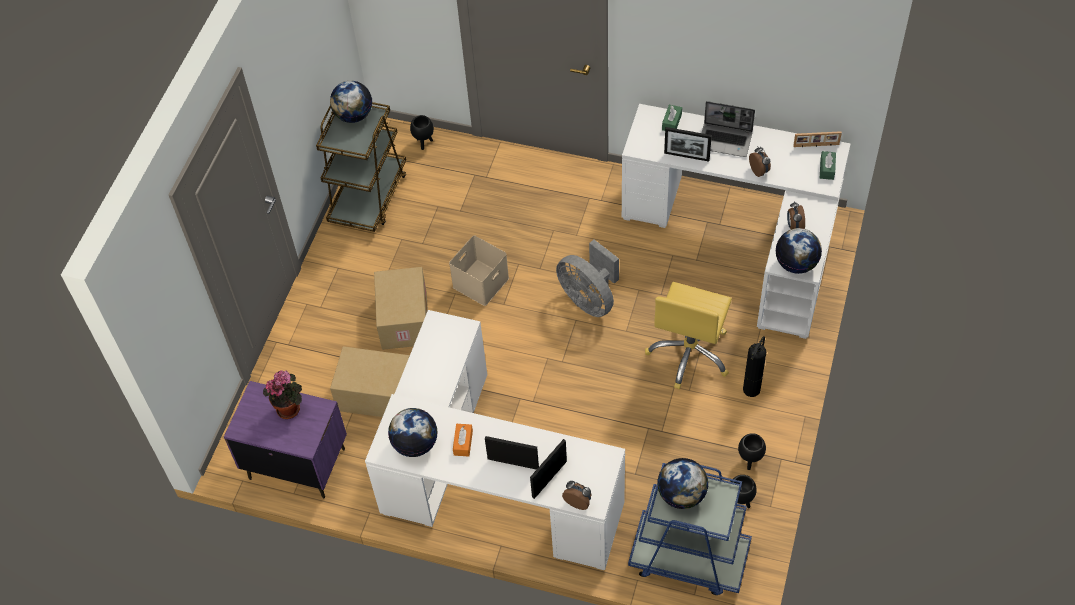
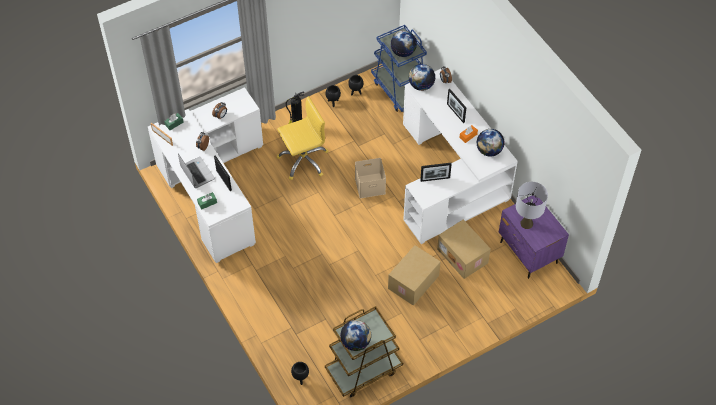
camera: 140 degrees left, 0 degrees up
potted plant [263,370,302,419] -> grey table lamp [516,182,548,229]
beige storage box [449,235,509,306] -> beige storage box moved to [355,158,386,198]
picture frame [530,439,567,499] -> picture frame moved to [420,163,452,182]
grey fan [556,240,619,317] -> none
globe [776,228,822,274] -> globe moved to [409,64,436,91]

